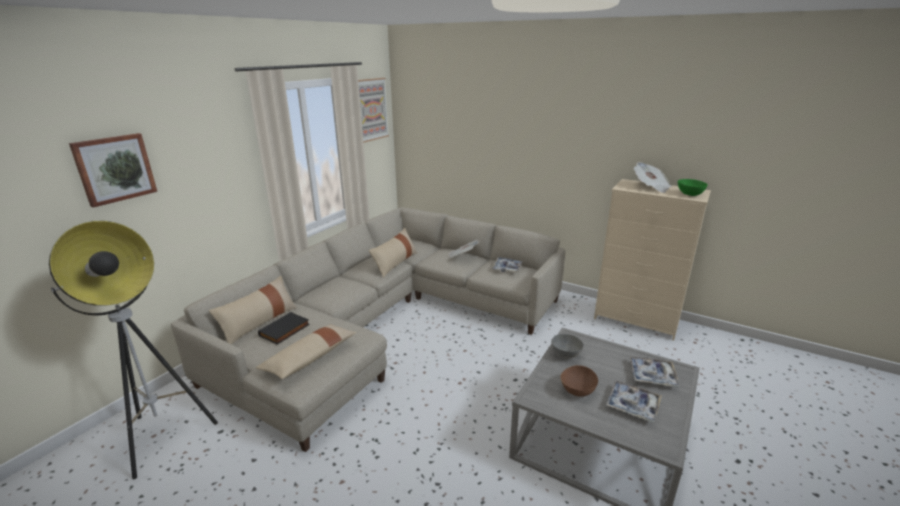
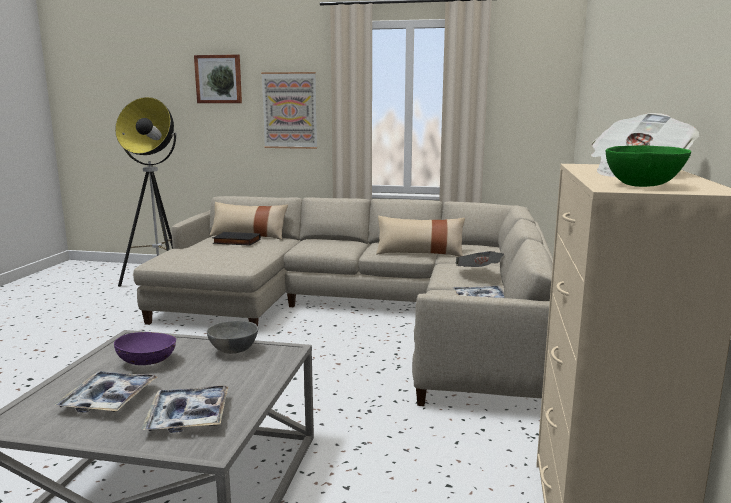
camera: 70 degrees right, 10 degrees down
beige pillow [256,324,357,379] -> none
picture [358,78,389,143] -> picture moved to [261,72,317,149]
brown bowl [560,365,598,397] -> purple bowl [114,332,176,365]

